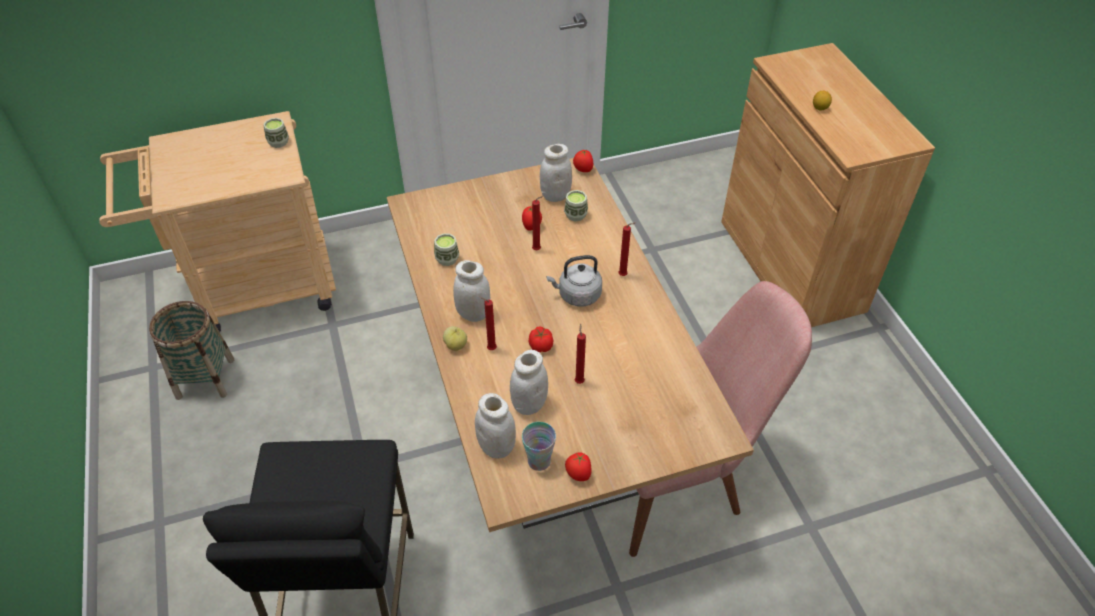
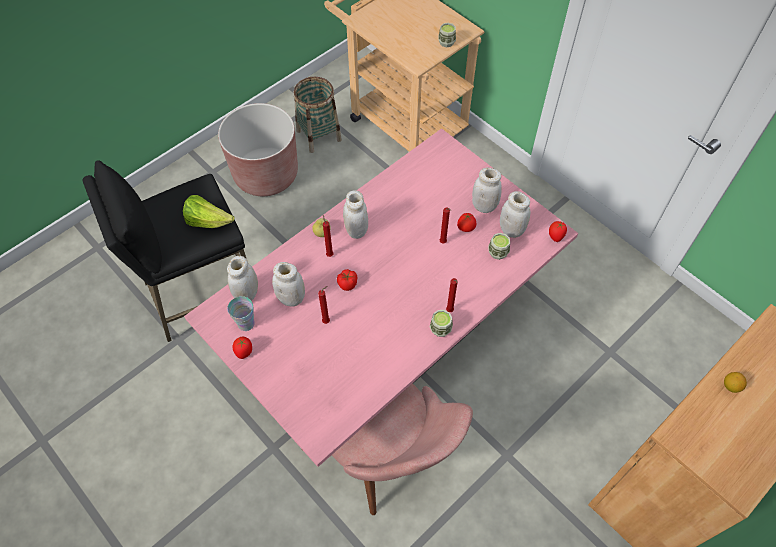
camera: 65 degrees right, 10 degrees up
brown dining table [387,158,754,532] -> pink dining table [184,128,578,467]
cup [434,233,460,266] -> cup moved to [429,310,453,337]
grey kettle [546,255,602,306] -> none
none -> lettuce [183,195,234,228]
none -> brown planter [218,103,298,196]
none -> white jar [472,168,502,213]

